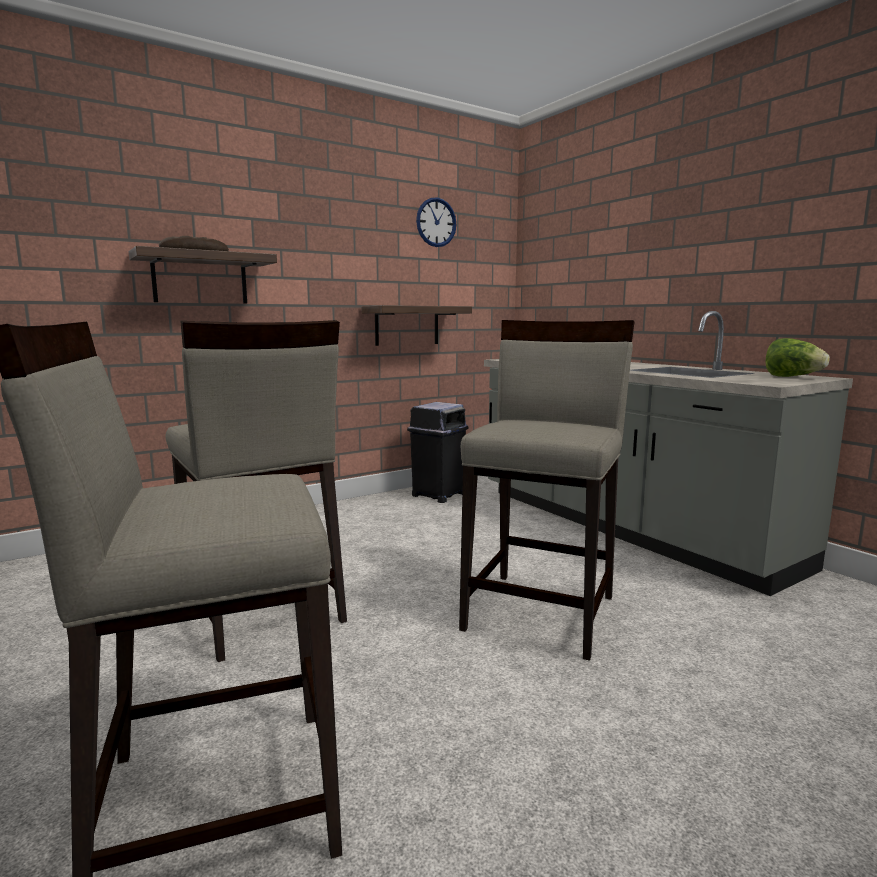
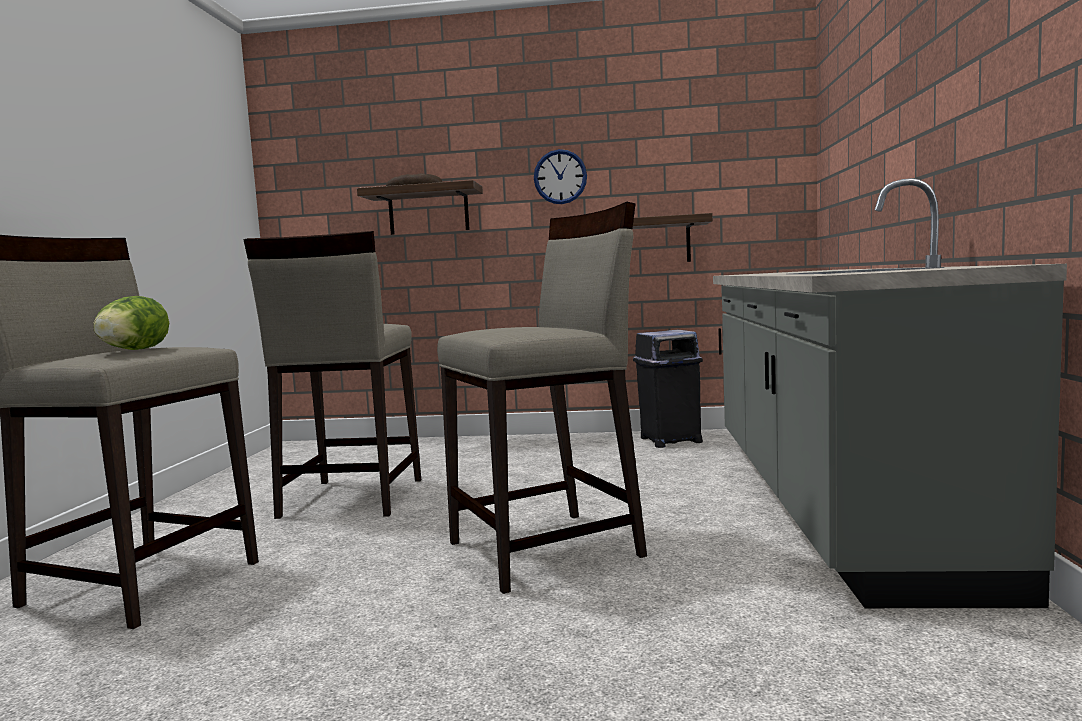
camera: 40 degrees right, 5 degrees down
wall clock [416,197,457,247] -> wall clock moved to [534,149,587,204]
lettuce [766,338,830,377] -> lettuce moved to [93,296,169,350]

